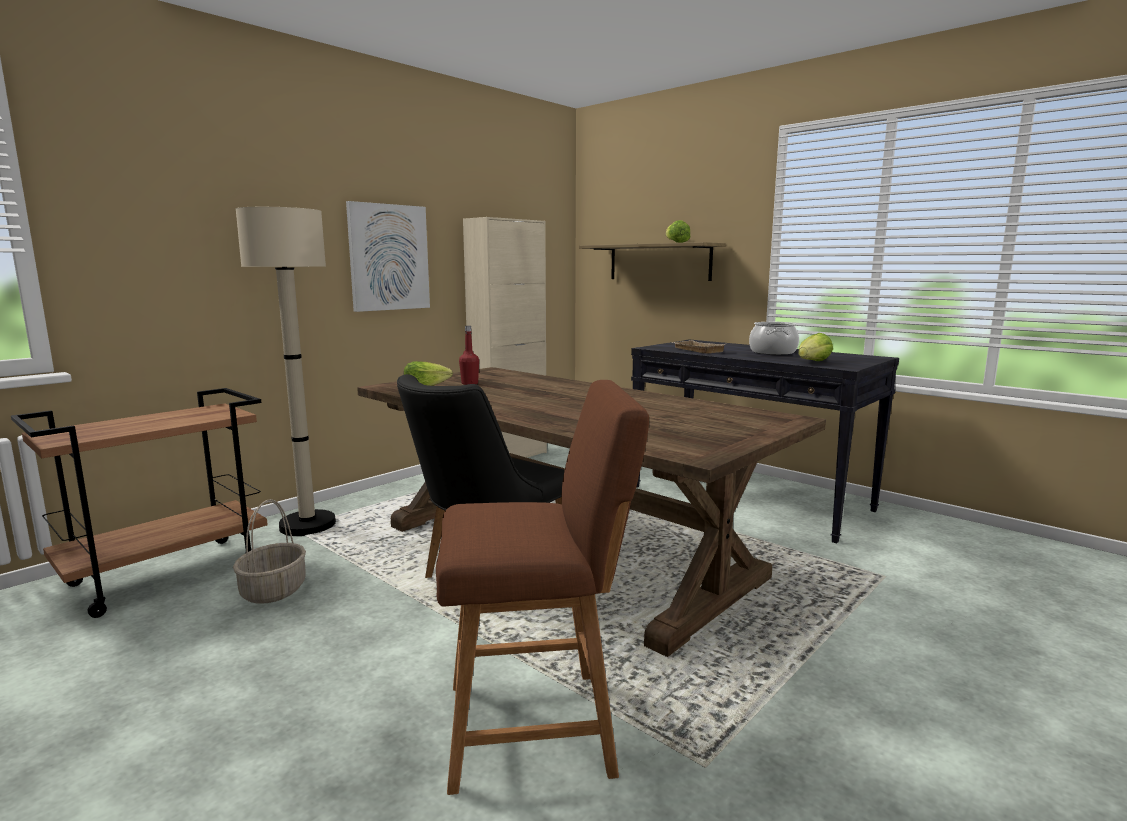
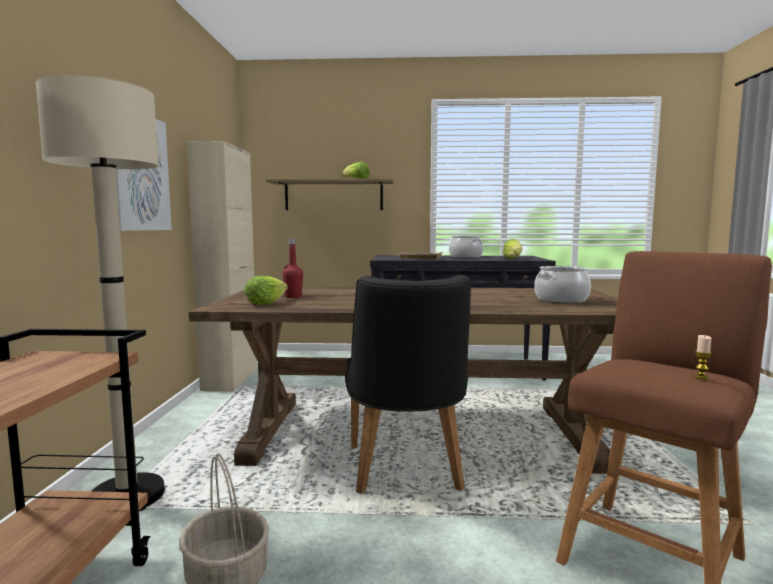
camera: 40 degrees left, 5 degrees down
none -> cooking pot [534,266,591,303]
none -> candle [693,335,712,380]

